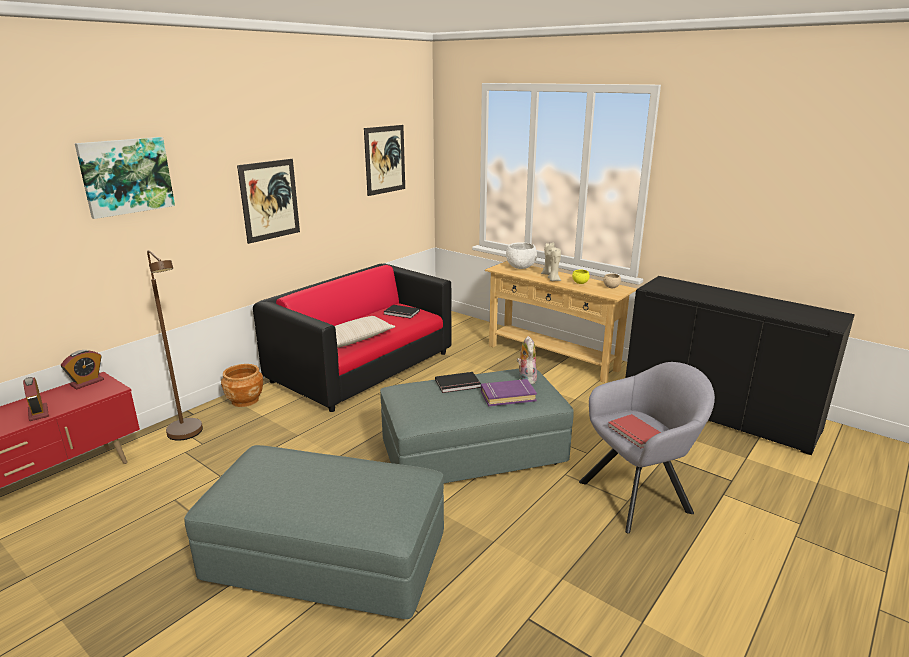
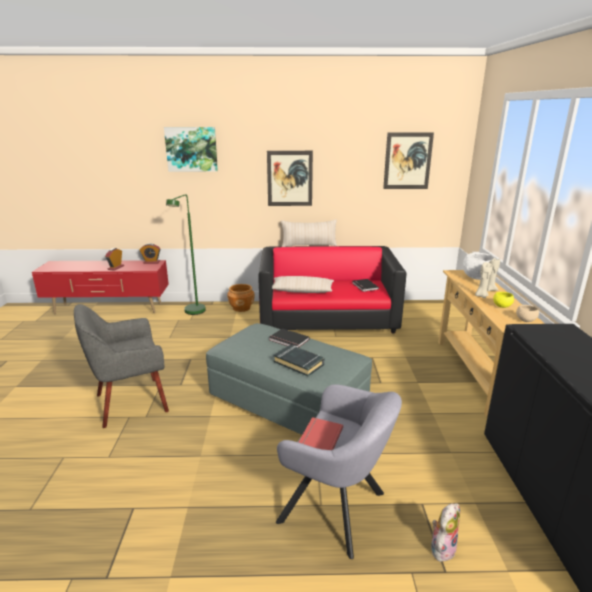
camera: 50 degrees right, 0 degrees up
brown floor lamp [147,250,203,441] -> green floor lamp [166,194,206,315]
grey ottoman [184,445,444,619] -> grey armchair [74,304,169,428]
purple book [481,379,537,406] -> black book [273,345,324,376]
plush toy [517,336,537,384] -> plush toy moved to [431,503,460,562]
none -> beige pillow [281,219,337,247]

